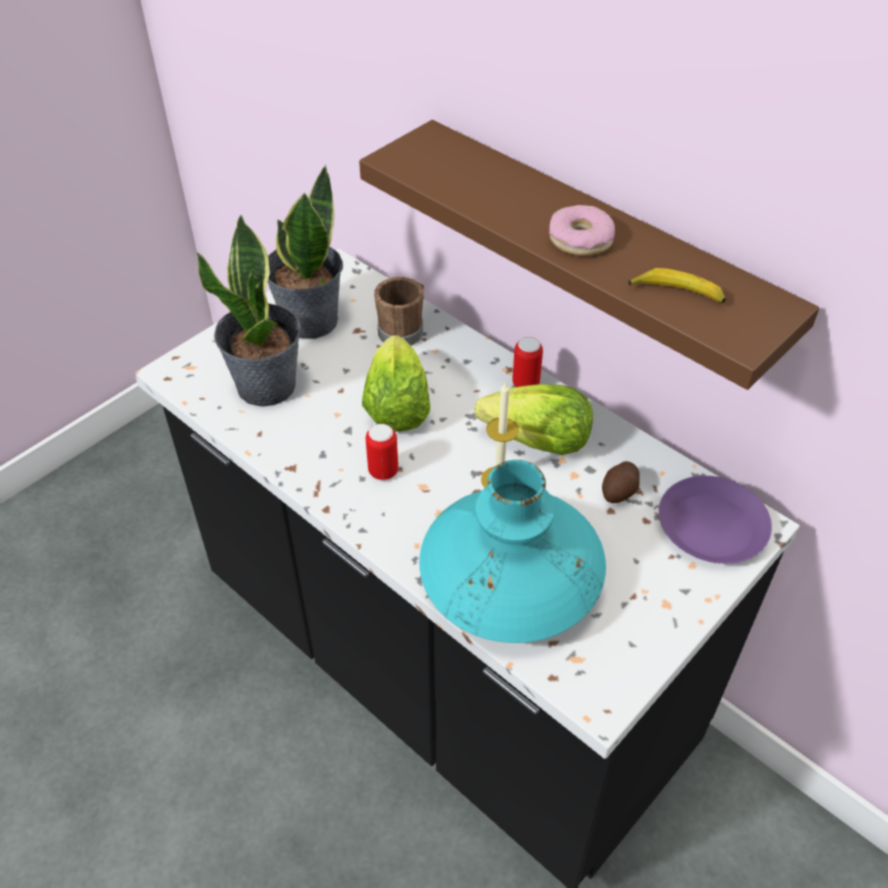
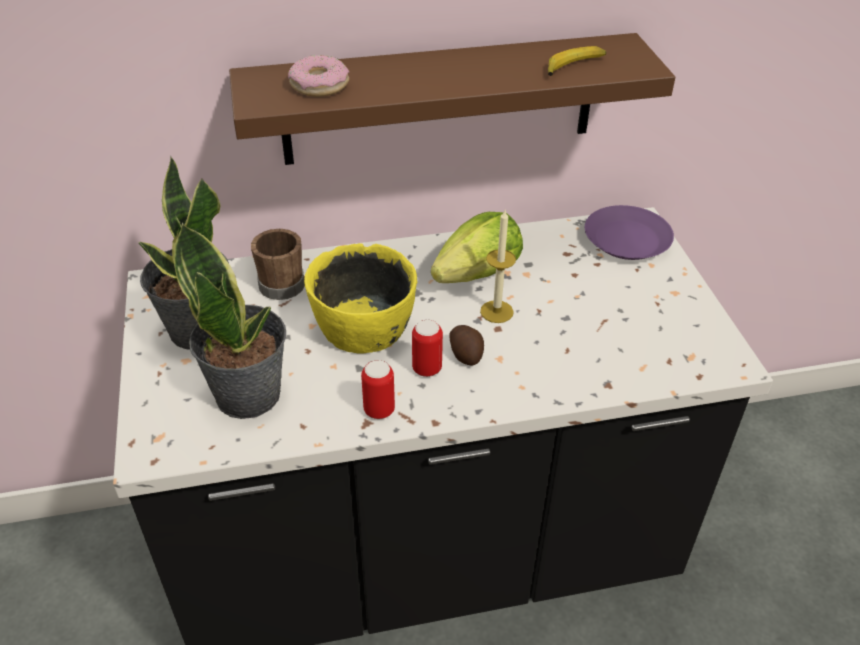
camera: 55 degrees left, 5 degrees down
lettuce [362,335,430,432] -> yellow bowl [304,243,417,353]
turquoise vase [419,460,606,643] -> none
can [512,337,543,387] -> can moved to [361,360,395,419]
donut [549,205,615,256] -> donut moved to [288,55,349,97]
potato [602,461,640,503] -> potato moved to [449,325,484,366]

